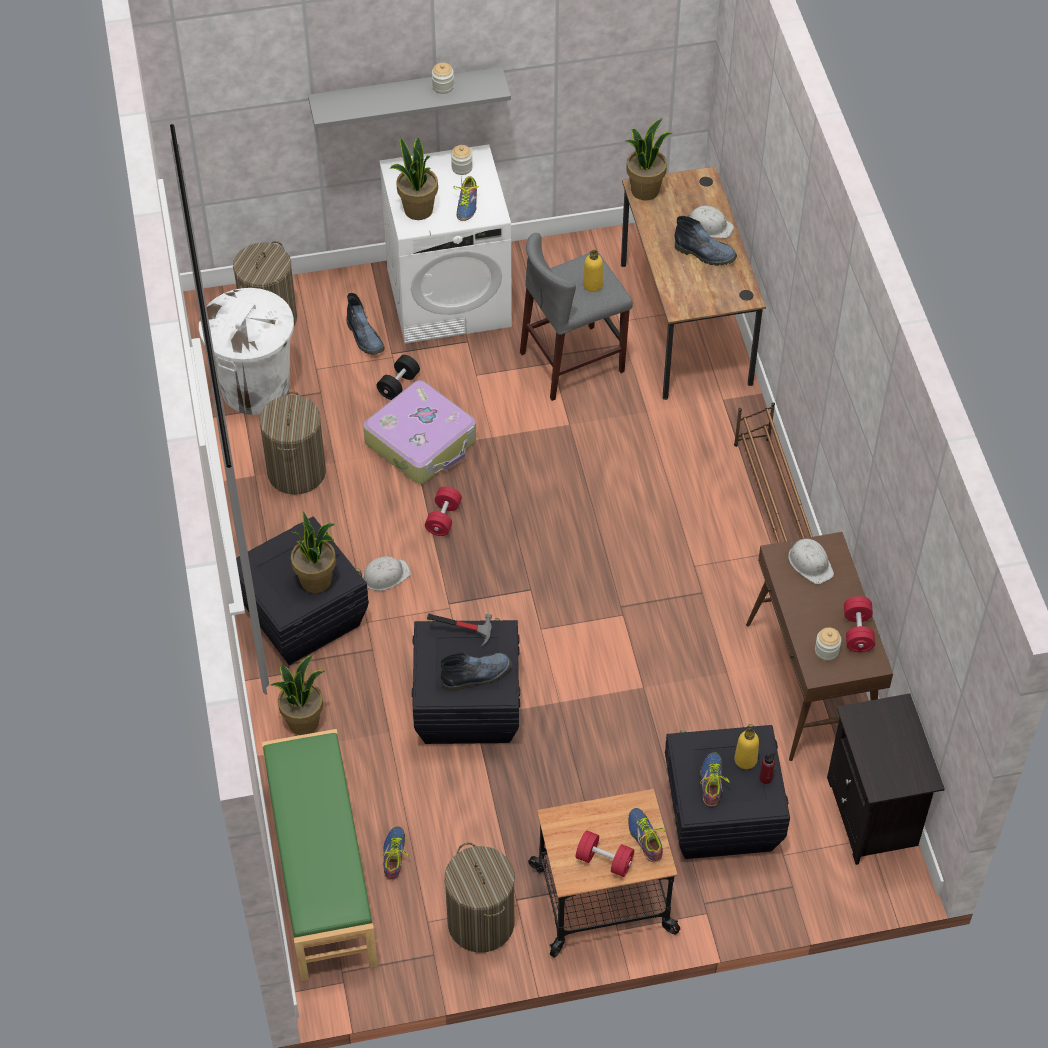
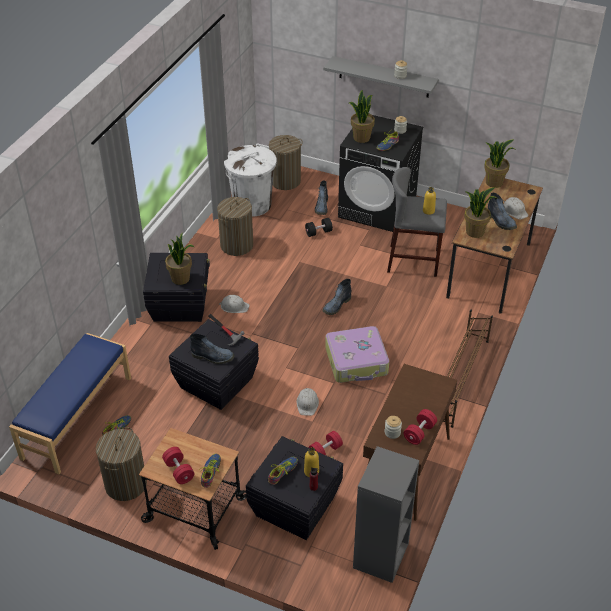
camera: 35 degrees right, 10 degrees down
green bench [262,729,378,981] -> blue bench [9,333,131,474]
potted plant [270,654,325,735] -> potted plant moved to [464,188,497,238]
suitcase [363,380,476,484] -> suitcase moved to [325,326,389,383]
white washing machine [379,144,512,344] -> black washing machine [338,115,423,232]
red dumbbell [425,487,462,536] -> red dumbbell moved to [309,431,343,455]
white hard hat [788,539,834,584] -> white hard hat moved to [297,388,319,416]
black nightstand [827,693,945,865] -> grey bookcase [353,446,419,583]
none -> boot [323,279,351,315]

